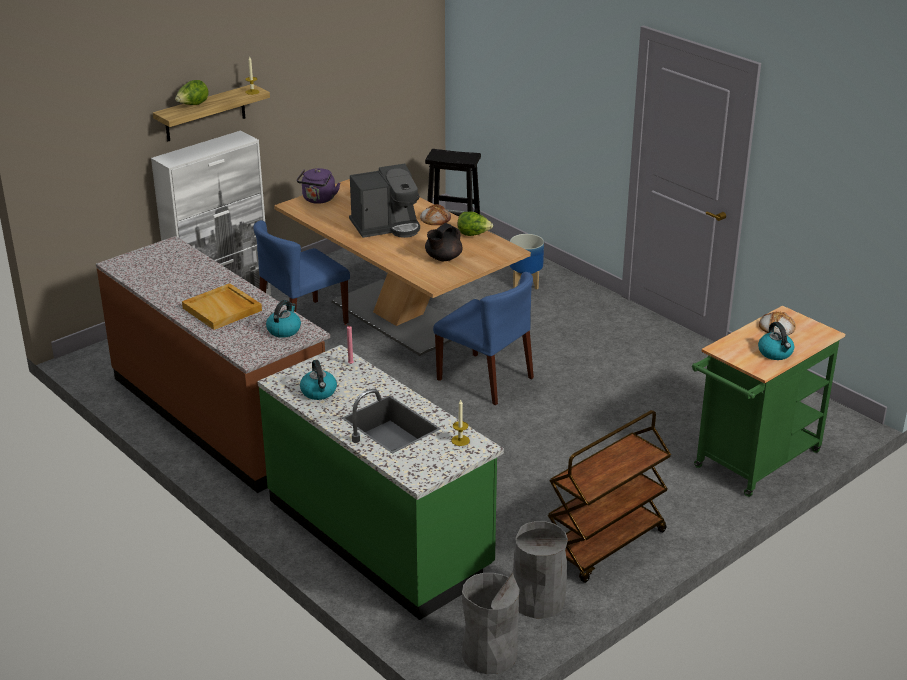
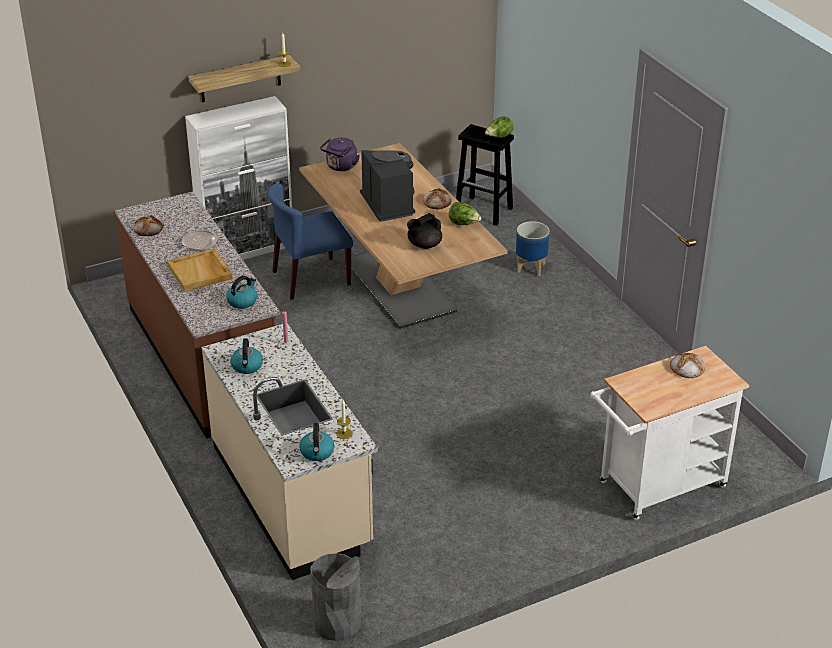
camera: 15 degrees right, 5 degrees up
lettuce [175,80,209,105] -> lettuce moved to [485,116,514,138]
green counter [257,345,504,620] -> beige counter [201,324,378,580]
coffee machine [349,164,420,238] -> coffee machine turned 105 degrees counterclockwise [360,150,415,222]
blue chair [433,272,534,405] -> none
grey trash can [513,521,568,619] -> none
brown cart [548,410,671,583] -> none
green cart [692,305,845,497] -> white cart [590,346,749,520]
kettle [758,322,794,360] -> kettle moved to [299,423,334,461]
none -> bread [134,215,164,236]
none -> frying pan [173,230,217,256]

